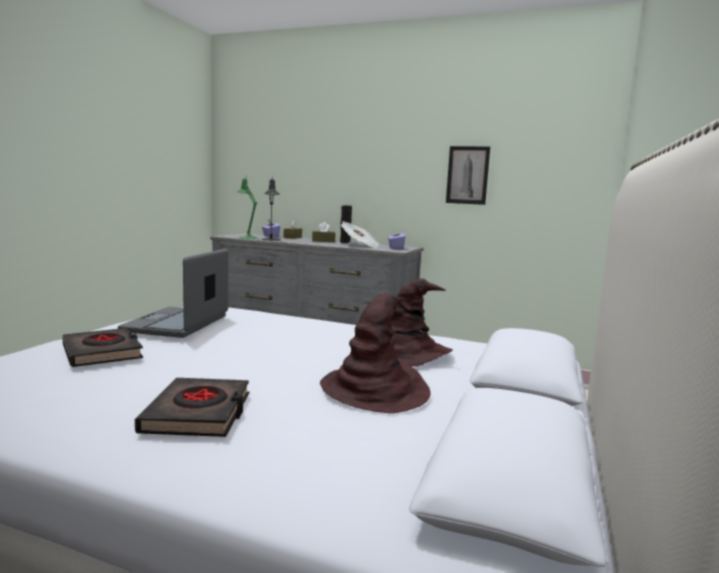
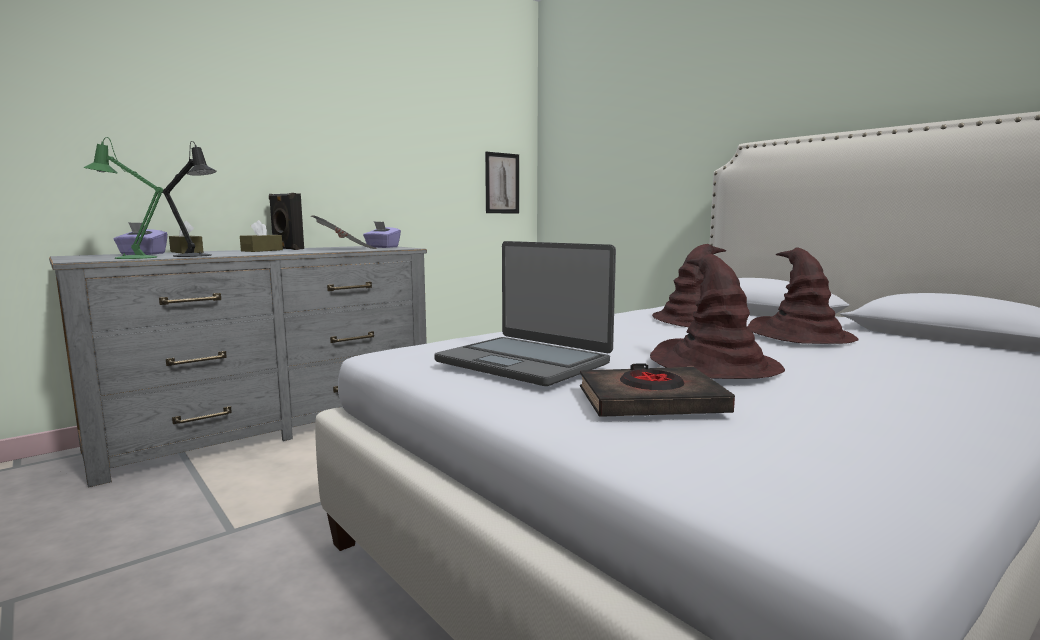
camera: 60 degrees left, 0 degrees up
black book [135,378,249,437] -> none
picture [446,146,490,205] -> picture moved to [485,152,519,213]
none -> brown hat [650,254,785,379]

